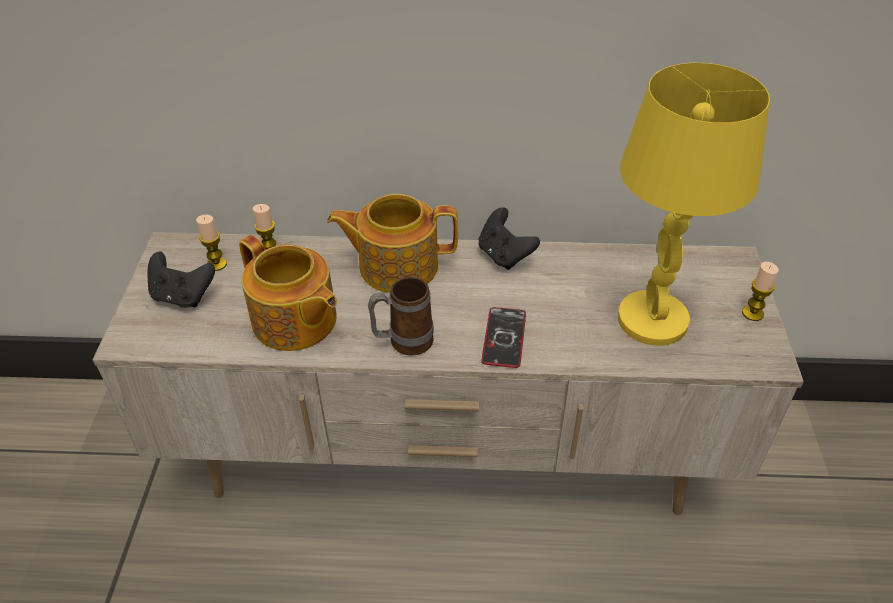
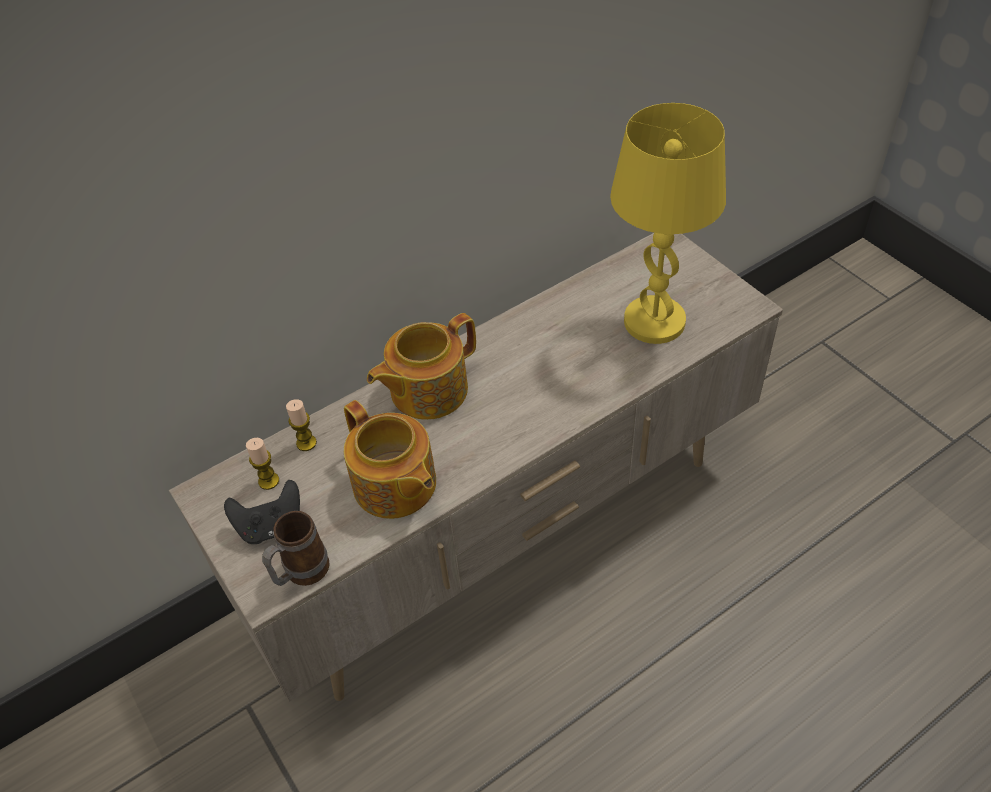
camera: 35 degrees left, 5 degrees up
teapot [239,235,337,351] -> teapot turned 45 degrees clockwise [344,400,436,519]
mug [368,277,434,356] -> mug moved to [262,511,330,586]
black game controller [479,207,540,270] -> none
phone [481,307,526,368] -> none
candle [742,262,779,321] -> none

